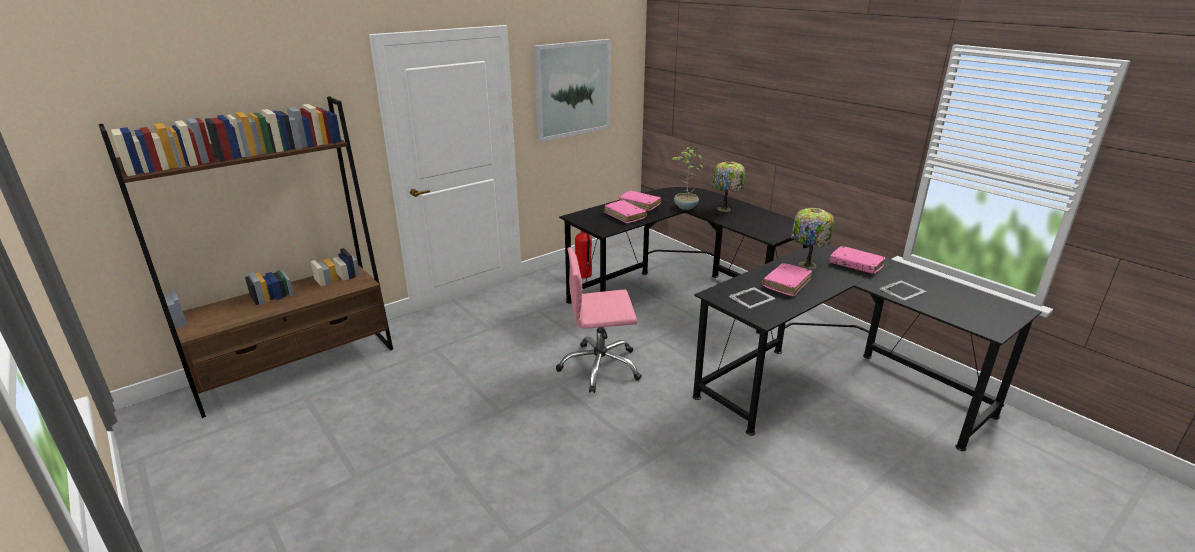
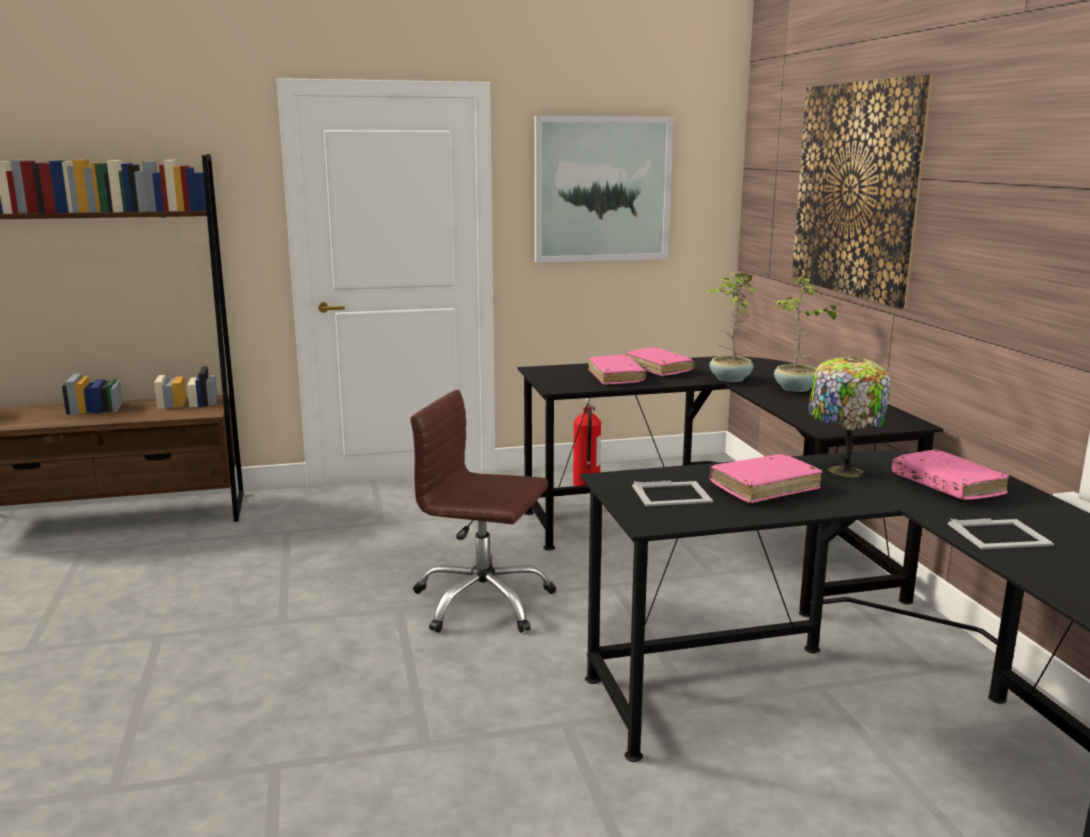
camera: 25 degrees right, 10 degrees down
pink office chair [556,247,642,393] -> brown office chair [410,390,556,633]
table lamp [712,161,745,212] -> potted plant [774,277,843,392]
none -> picture [792,74,932,309]

